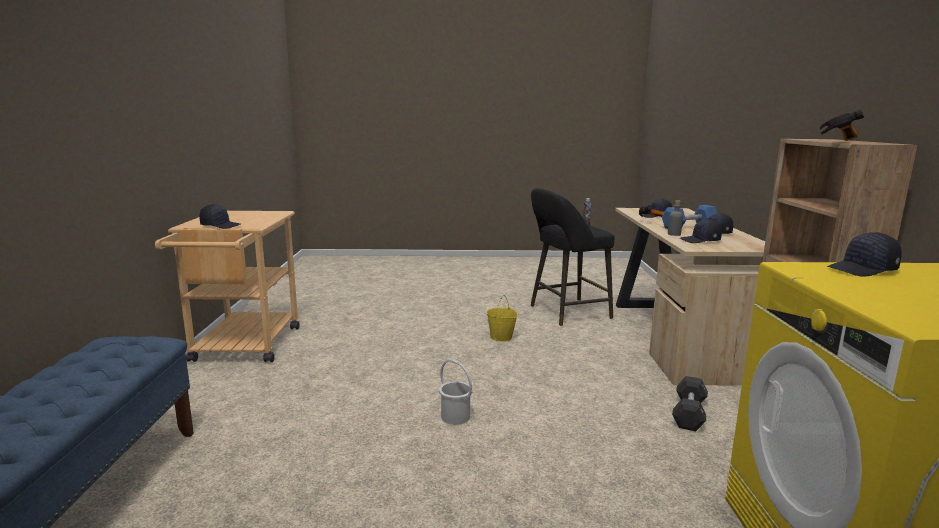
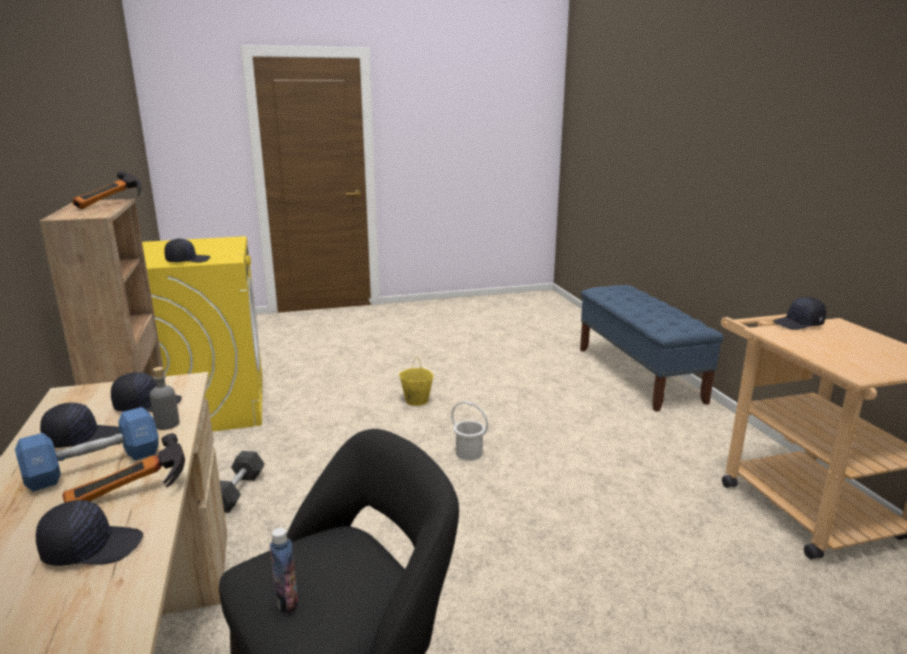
camera: 165 degrees right, 5 degrees up
yellow bucket [486,295,518,342] -> yellow bucket moved to [399,356,434,406]

